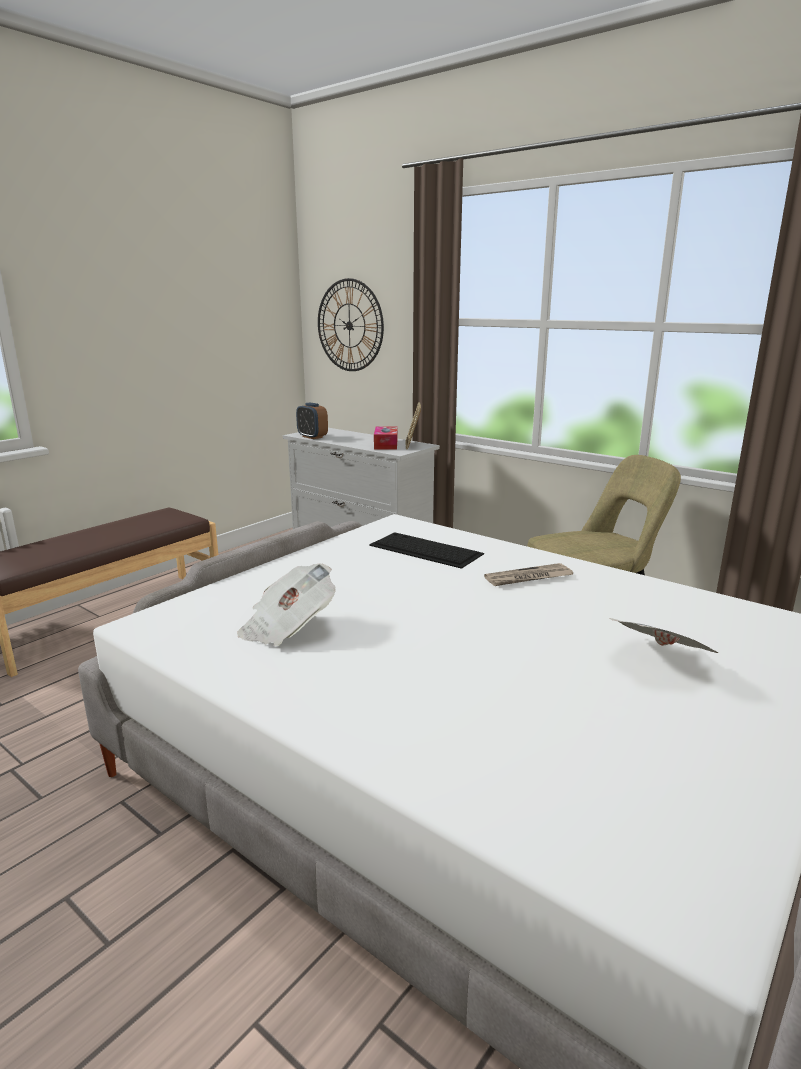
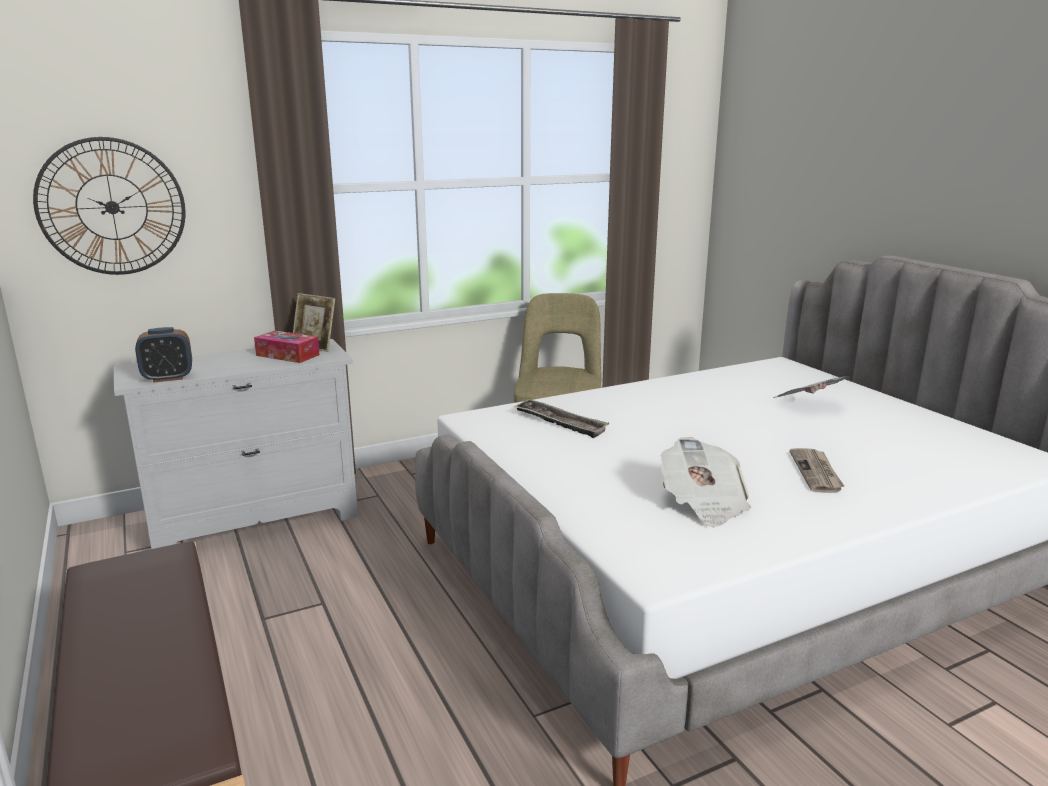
camera: 65 degrees left, 0 degrees up
keyboard [369,532,484,569] -> tray [514,399,609,438]
newspaper [484,563,573,586] -> newspaper moved to [790,448,844,493]

